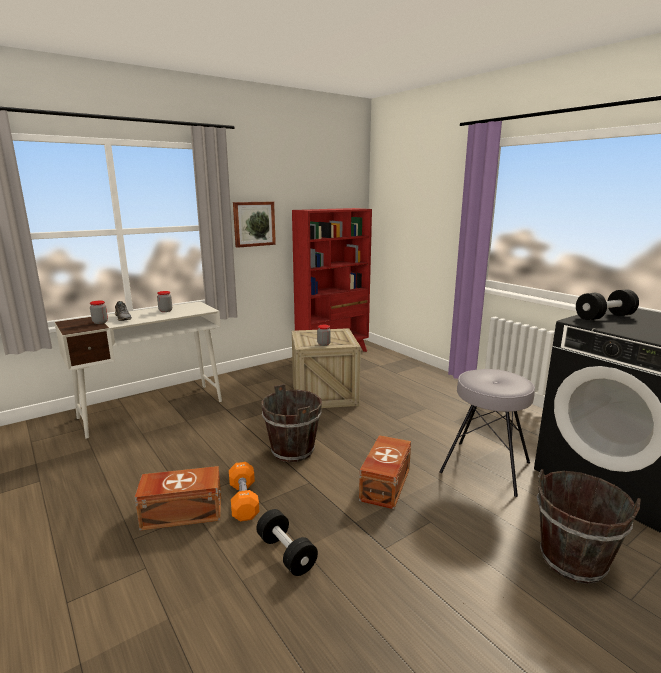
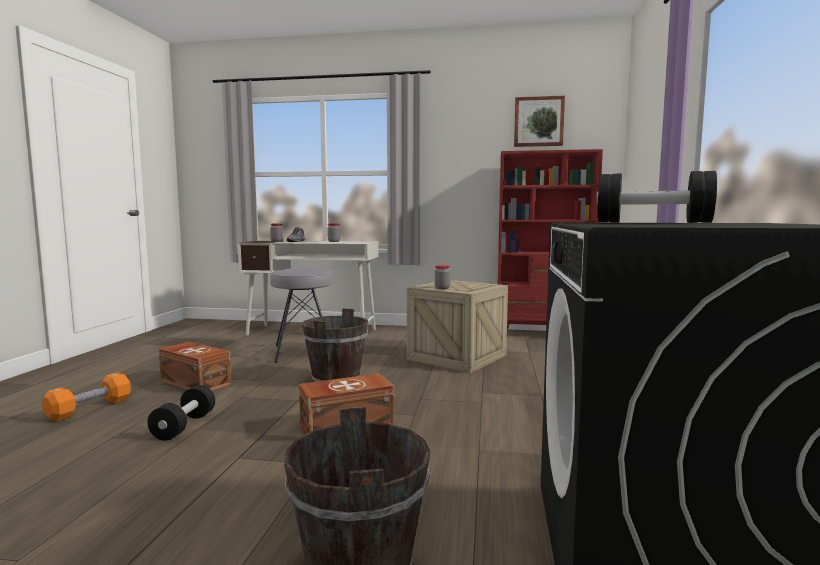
camera: 45 degrees right, 10 degrees down
orange dumbbell [229,462,259,521] -> orange dumbbell moved to [42,372,131,421]
picture [233,202,276,248] -> picture moved to [514,96,565,147]
grey stool [439,369,535,497] -> grey stool moved to [270,268,332,363]

